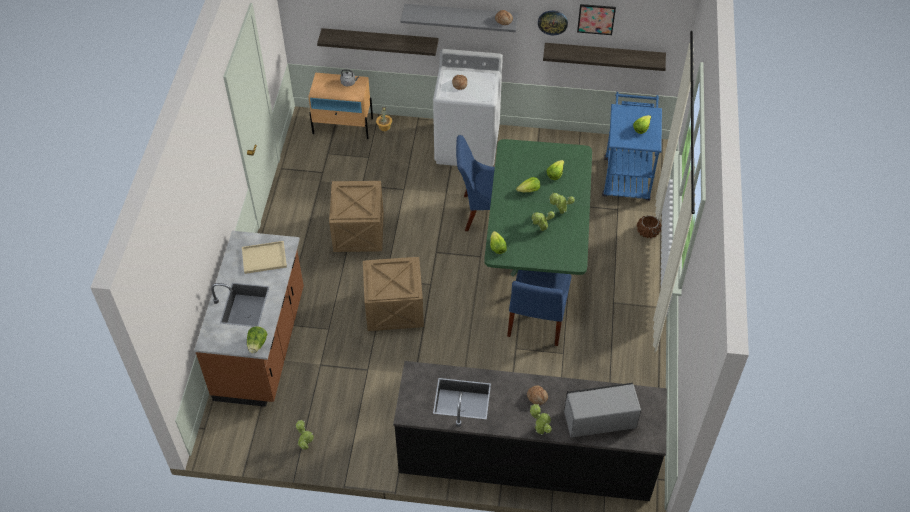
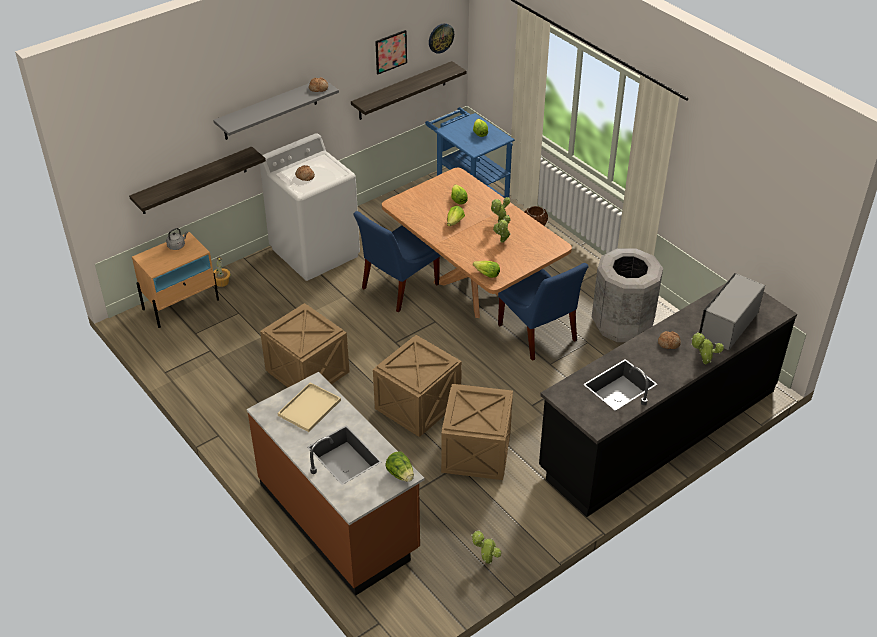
camera: 45 degrees left, 10 degrees down
green dining table [484,139,592,276] -> brown dining table [382,168,572,318]
wall clock [538,11,568,35] -> wall clock moved to [429,23,454,54]
none -> crate [441,384,513,480]
none -> grey trash can [592,249,663,342]

